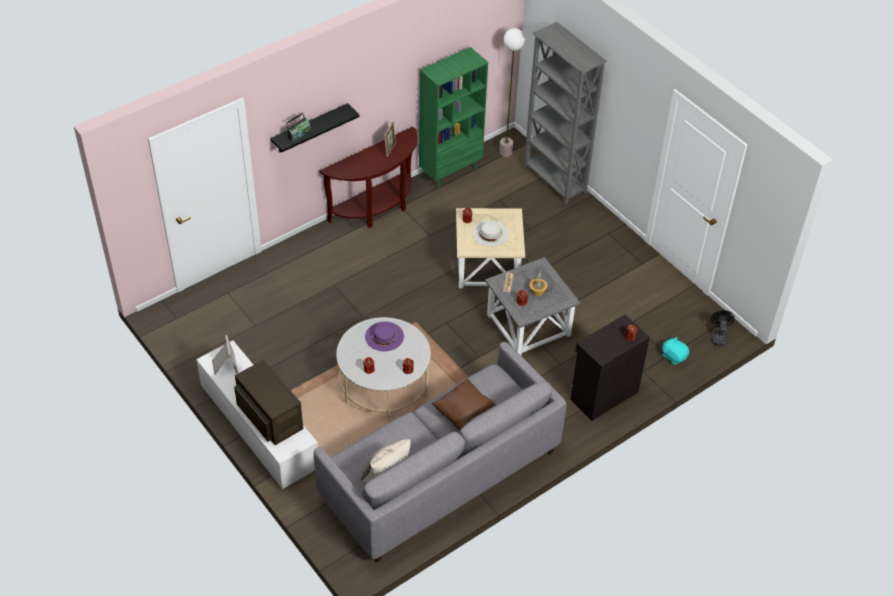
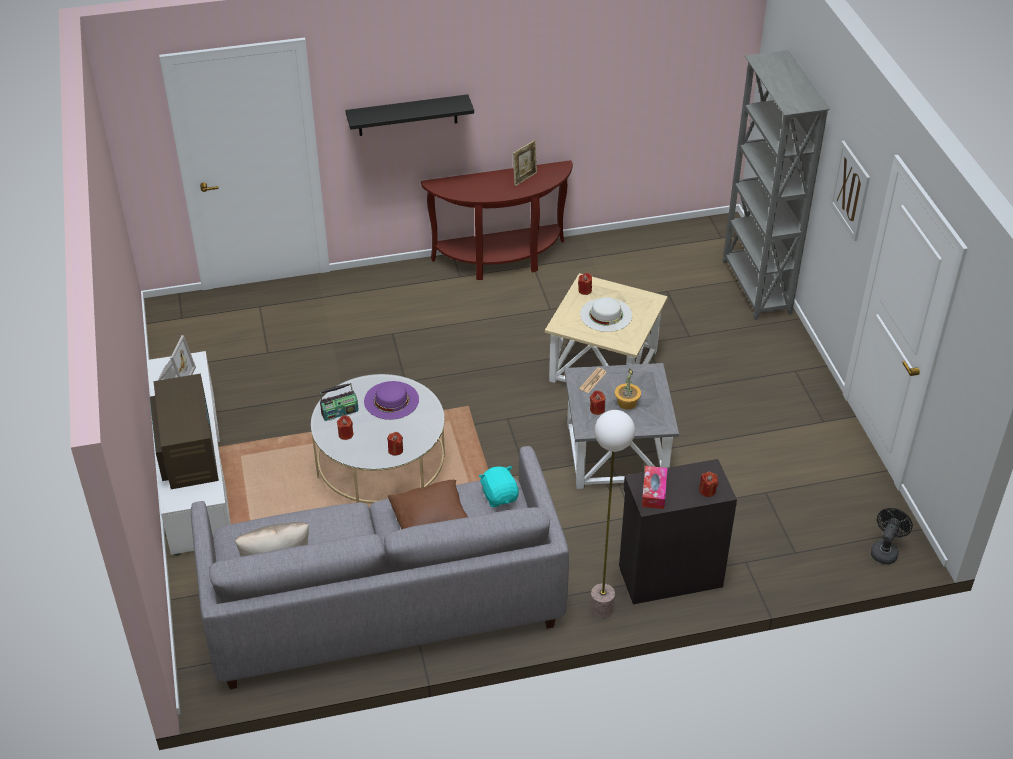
camera: 25 degrees right, 5 degrees down
radio [286,112,310,142] -> radio moved to [320,383,358,421]
green bookcase [419,47,488,189] -> none
floor lamp [499,28,525,157] -> floor lamp moved to [590,410,635,618]
turquoise plush toy [662,337,689,365] -> turquoise plush toy moved to [479,466,519,507]
none -> tissue box [642,466,668,509]
none -> picture [830,141,870,241]

